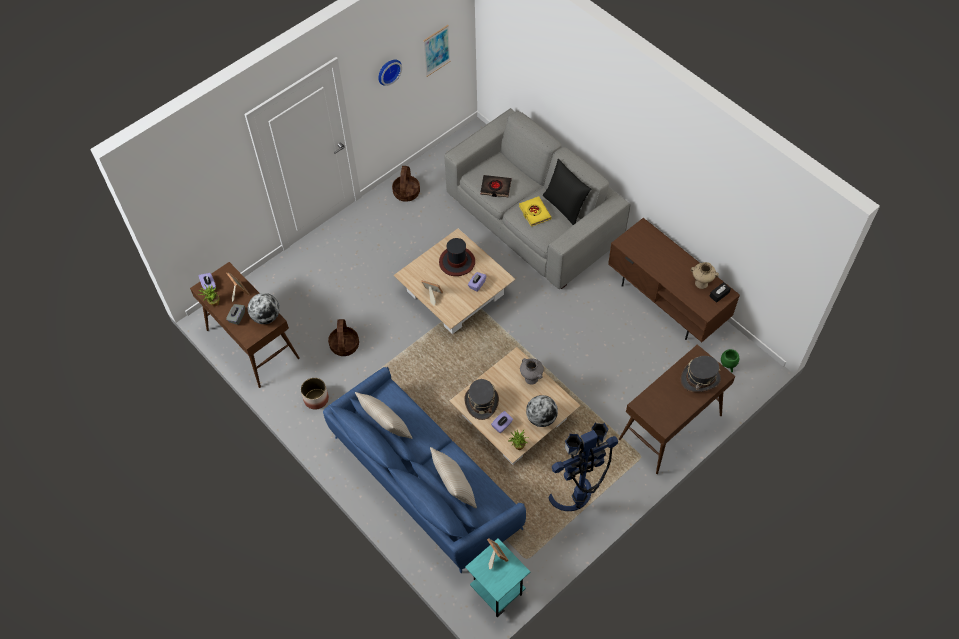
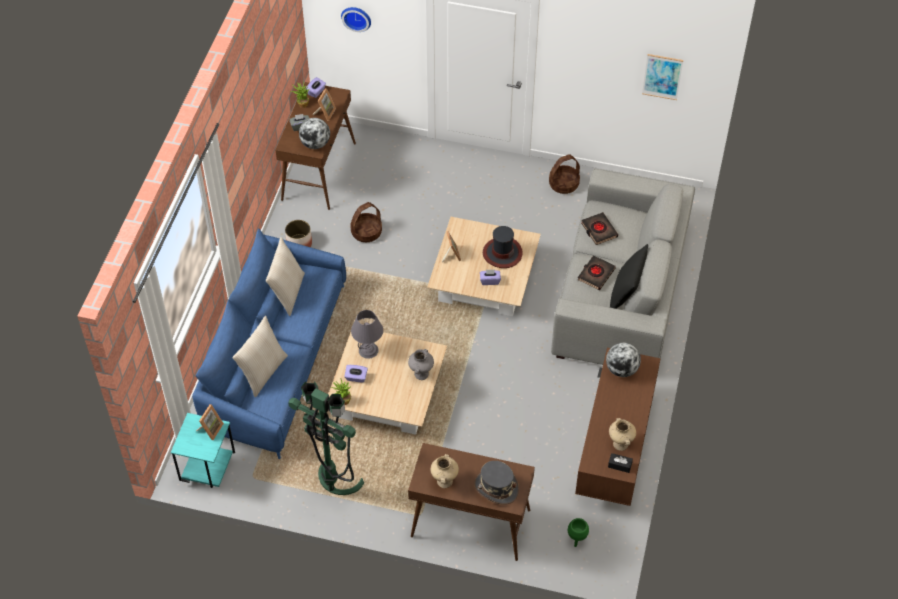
camera: 55 degrees right, 5 degrees down
wall clock [378,60,402,86] -> wall clock moved to [341,7,371,32]
grey hat [464,379,499,420] -> grey table lamp [351,310,383,359]
yellow book [519,196,552,227] -> black book [577,255,616,290]
globe [526,395,558,427] -> globe moved to [606,343,641,377]
blue floor lamp [548,422,618,511] -> green floor lamp [288,381,364,495]
none -> beige vase [431,454,459,488]

